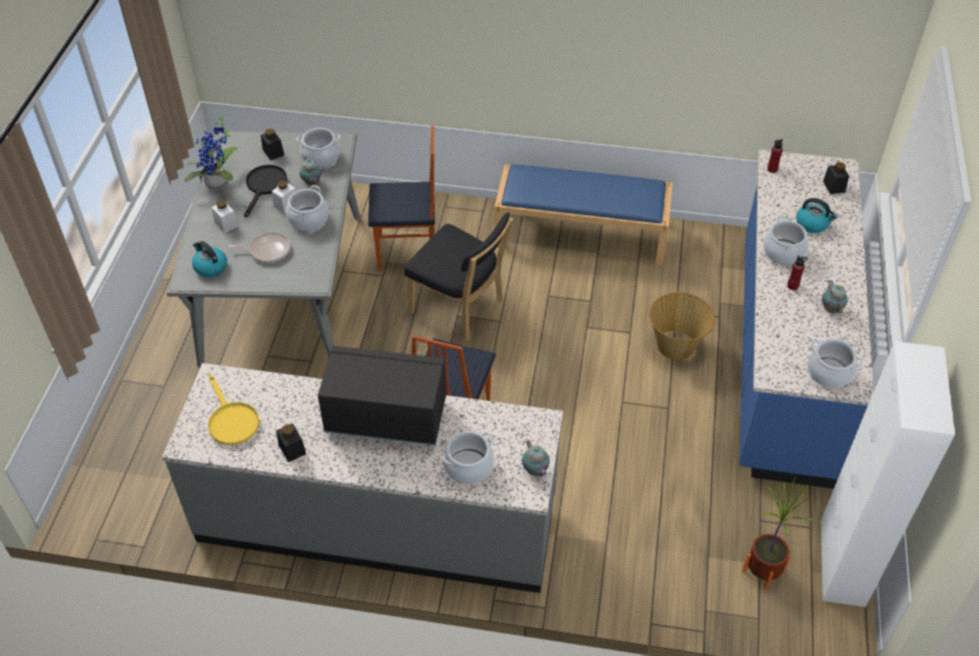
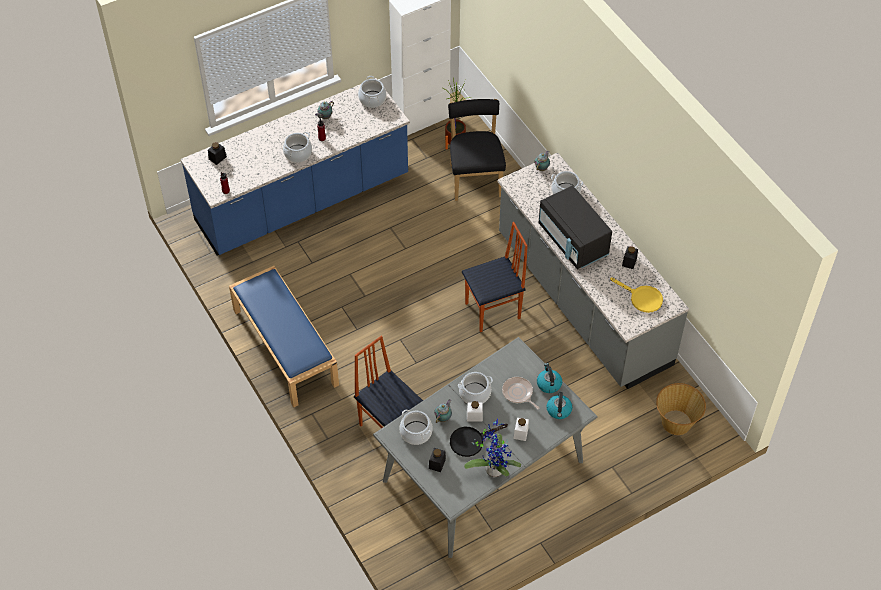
camera: 130 degrees left, 5 degrees up
yellow frying pan [208,375,259,445] -> yellow frying pan turned 105 degrees clockwise [610,278,663,313]
black chair [404,212,513,341] -> black chair moved to [448,99,506,201]
basket [649,292,715,360] -> basket moved to [656,383,706,435]
kettle [796,198,838,233] -> kettle moved to [537,363,562,393]

